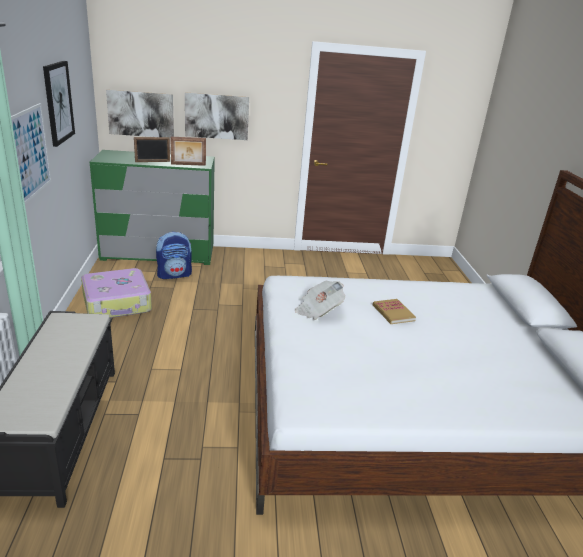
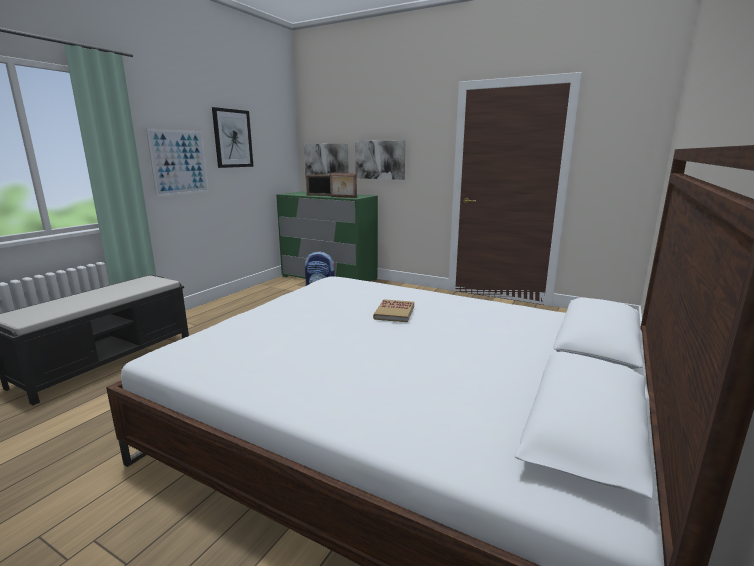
camera: 35 degrees right, 10 degrees down
suitcase [81,268,152,318] -> none
newspaper [295,280,345,320] -> none

